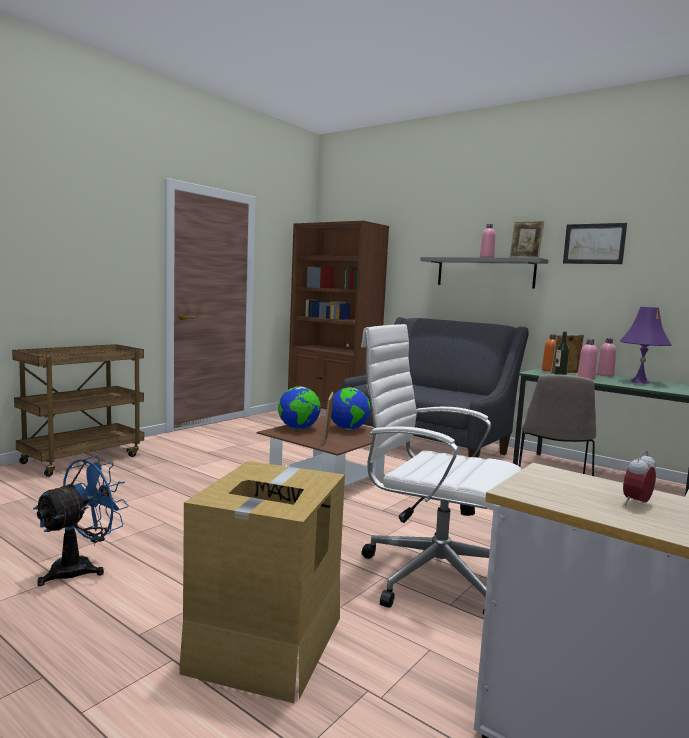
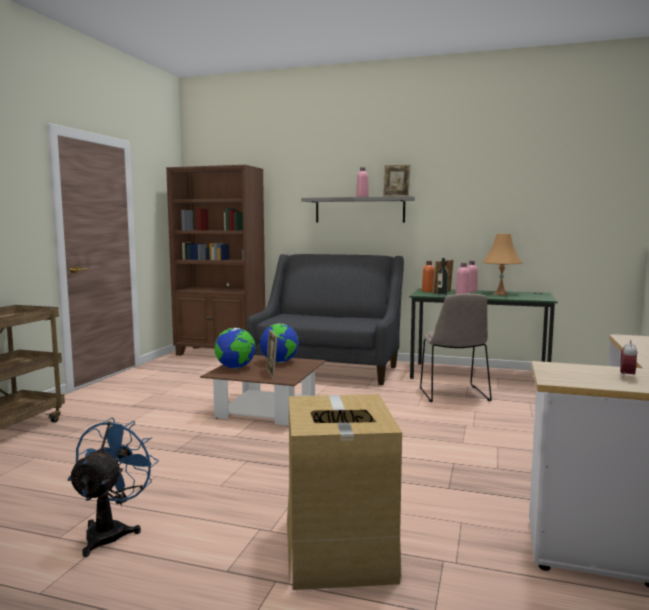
camera: 20 degrees left, 0 degrees up
white office chair [361,324,522,614] -> none
picture [563,223,627,264] -> none
purple table lamp [620,307,672,384] -> orange table lamp [483,234,522,295]

